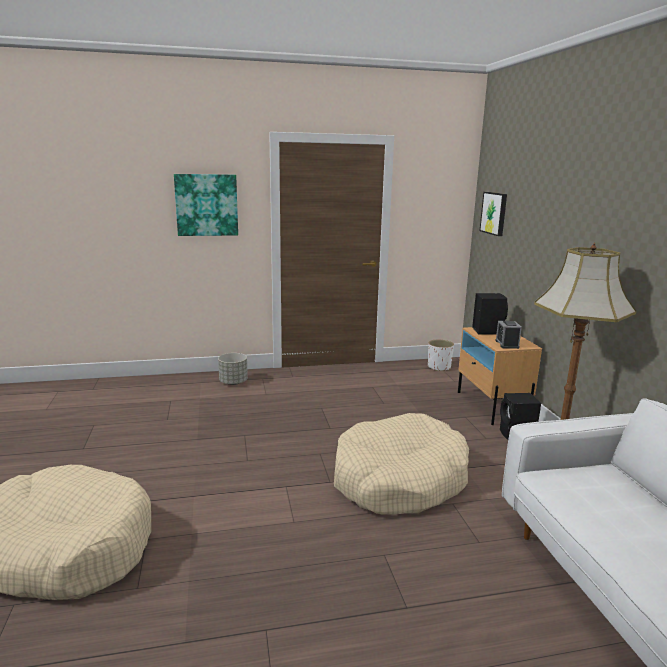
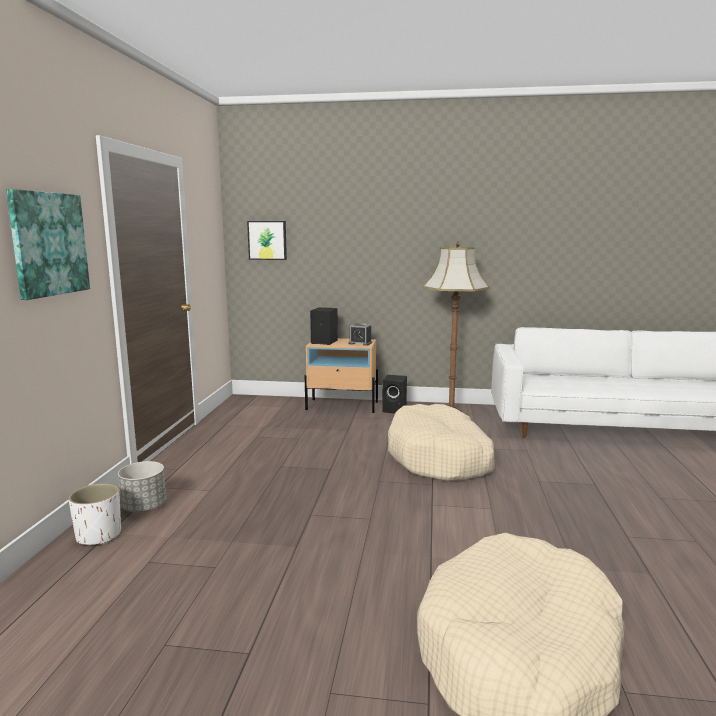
camera: 70 degrees left, 5 degrees down
white planter [428,340,454,371] -> white planter moved to [68,483,121,545]

